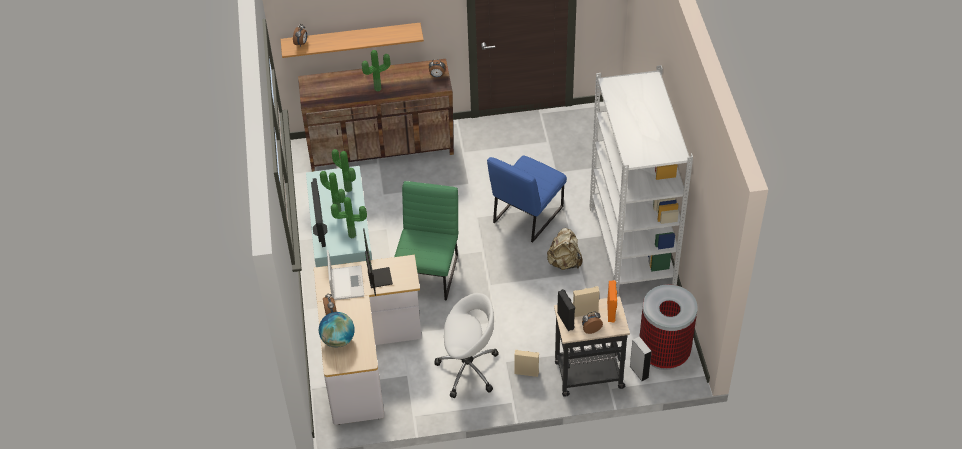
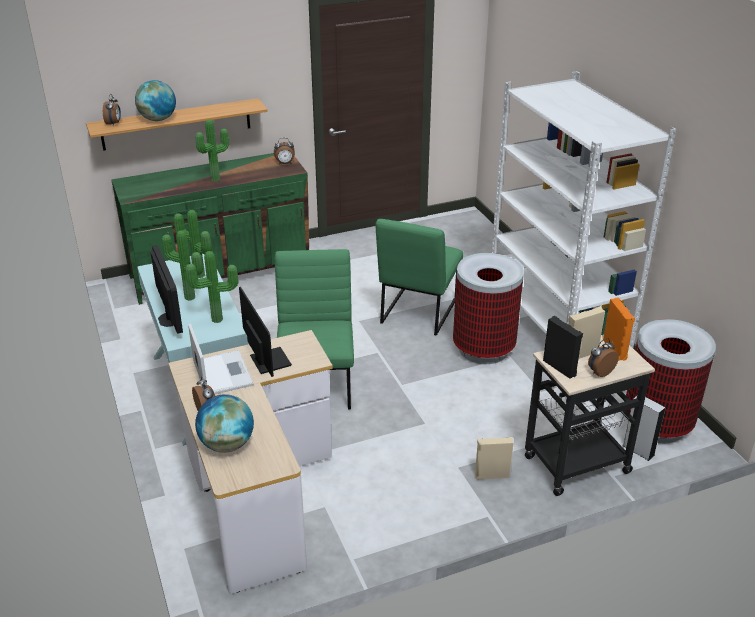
camera: 15 degrees left, 15 degrees down
brown cabinet [298,59,454,172] -> green cabinet [111,153,309,305]
white office chair [434,293,499,398] -> none
blue chair [487,156,567,242] -> green chair [376,219,463,336]
beige backpack [547,228,583,270] -> trash can [453,253,524,364]
none -> globe [135,80,176,121]

